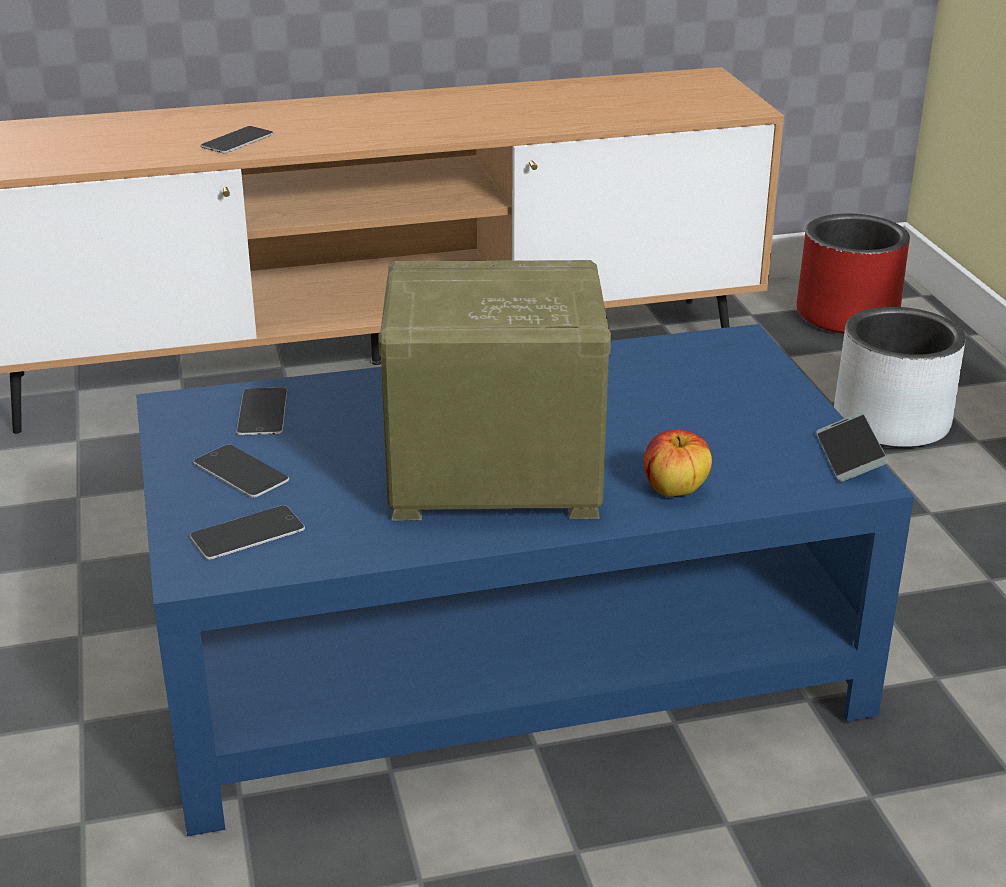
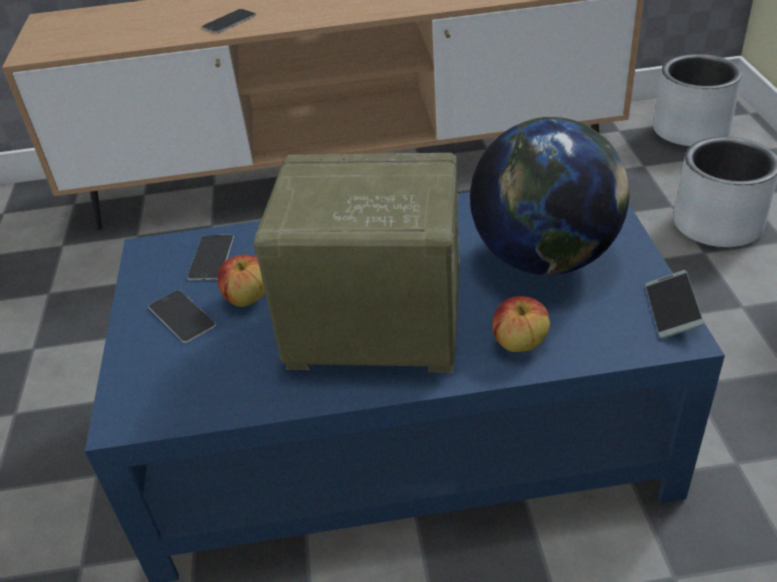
camera: 10 degrees right, 10 degrees up
phone [190,505,305,560] -> none
red planter [797,213,910,334] -> grey planter [653,54,742,147]
none -> apple [218,255,265,307]
none -> globe [470,117,629,275]

